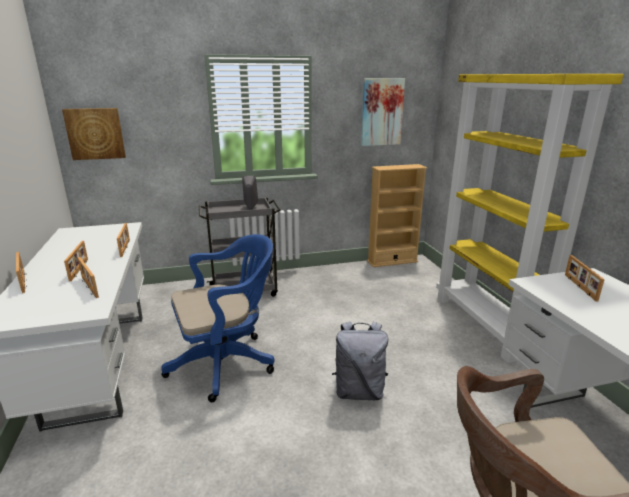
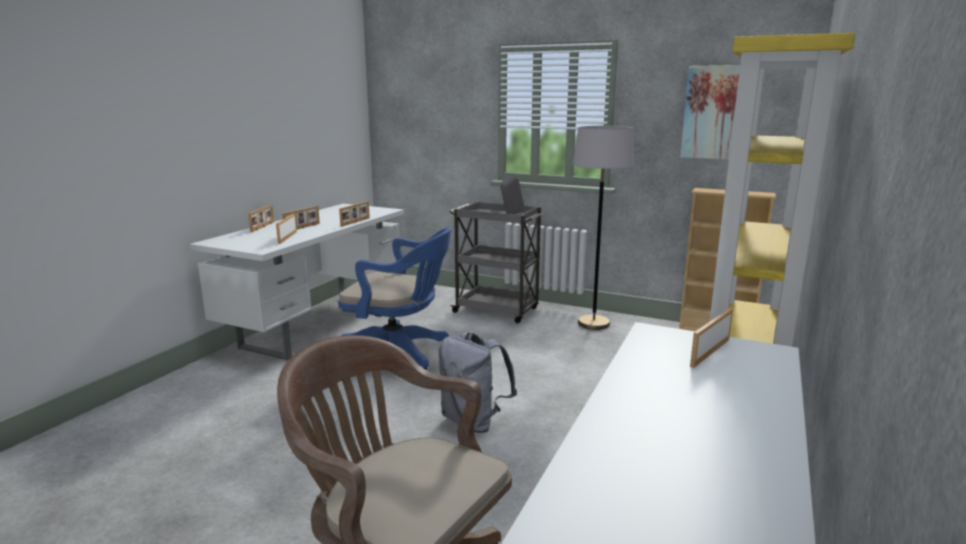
camera: 40 degrees right, 5 degrees down
picture [62,108,126,160] -> none
none -> grey floor lamp [573,126,634,330]

